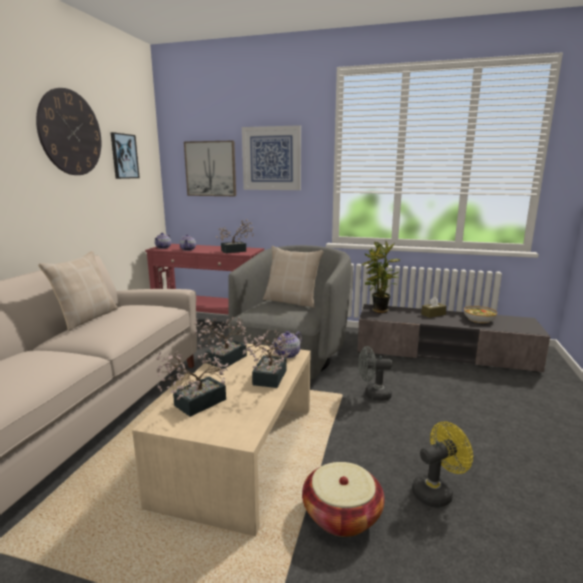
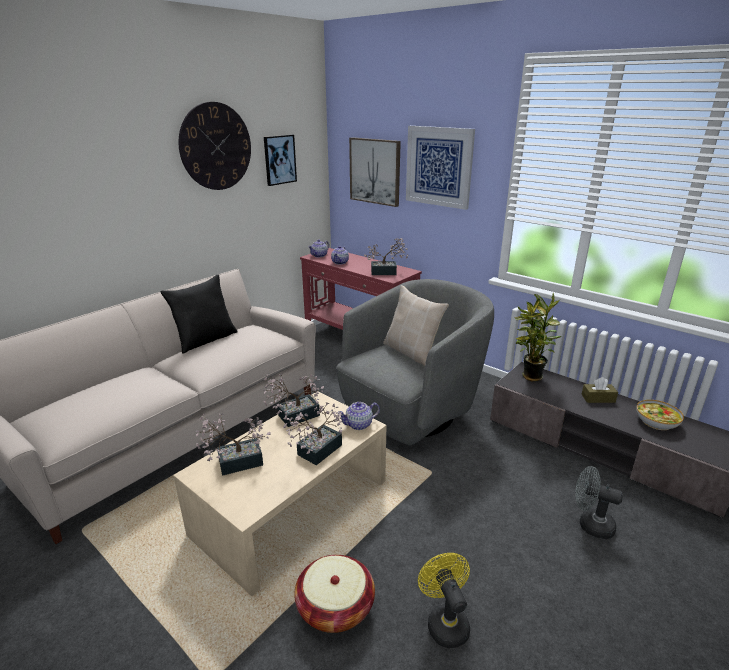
camera: 25 degrees right, 10 degrees up
beige pillow [38,251,118,331] -> black pillow [160,275,238,354]
grey fan [358,346,392,401] -> grey fan moved to [575,466,623,539]
yellow fan [412,421,473,508] -> yellow fan turned 105 degrees counterclockwise [418,553,470,648]

